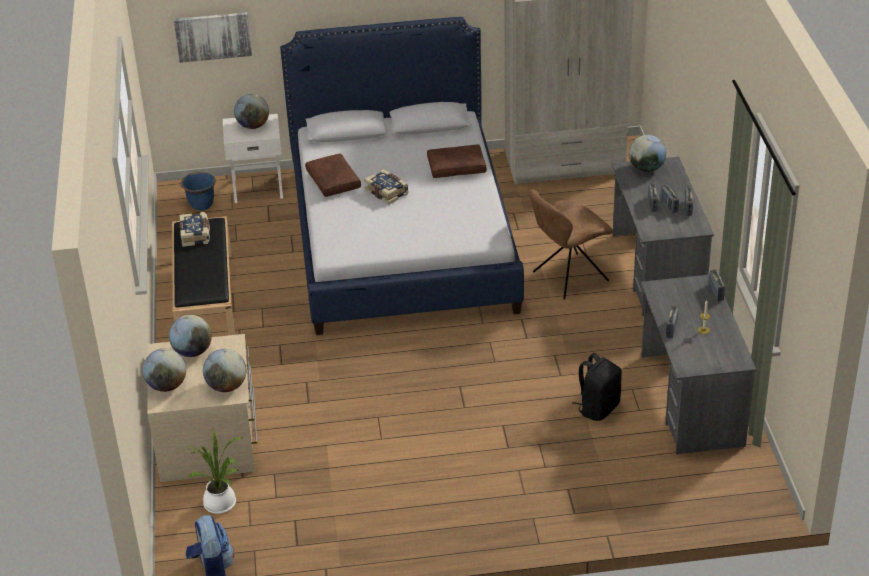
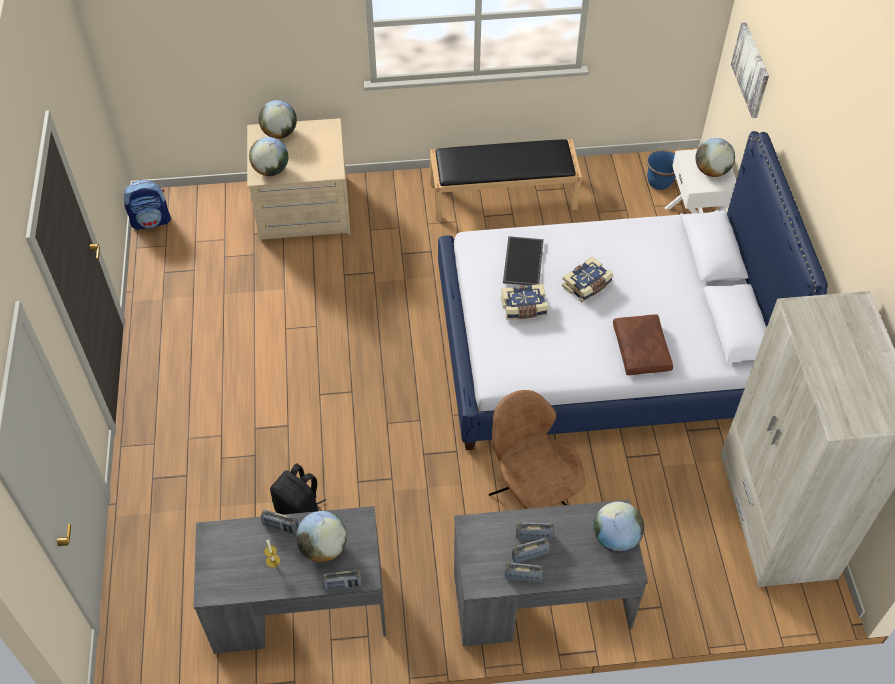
camera: 90 degrees right, 15 degrees up
globe [169,315,212,357] -> globe moved to [296,511,347,562]
book [179,212,210,247] -> book moved to [501,284,548,320]
potted plant [187,429,243,514] -> none
brown pillow [305,153,361,197] -> none
none -> tray [503,236,544,286]

